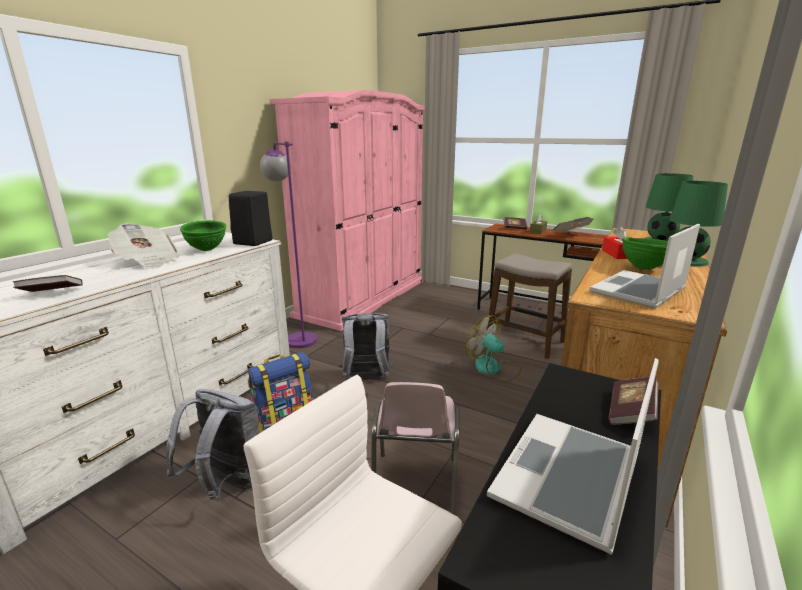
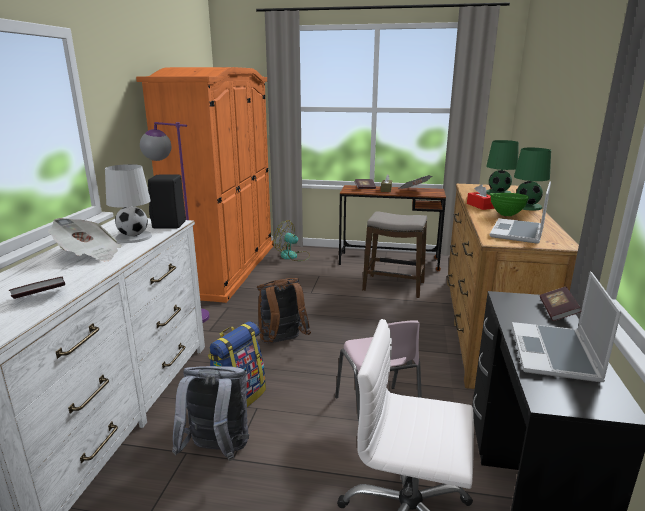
camera: 20 degrees left, 0 degrees up
green bowl [180,220,227,251] -> white table lamp [105,164,152,243]
pink wardrobe [269,90,425,331] -> orange wardrobe [136,67,274,303]
grey backpack [339,313,393,380] -> brown backpack [257,278,311,343]
fan [465,315,521,381] -> fan moved to [273,220,310,261]

